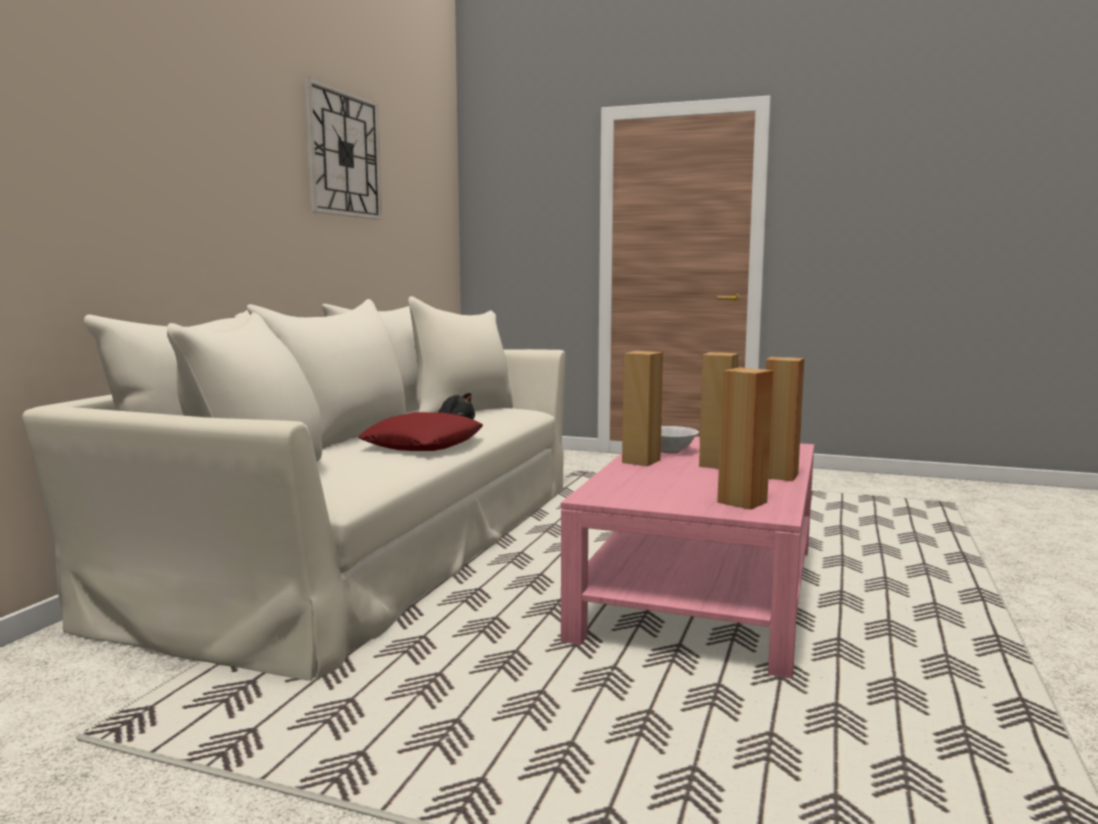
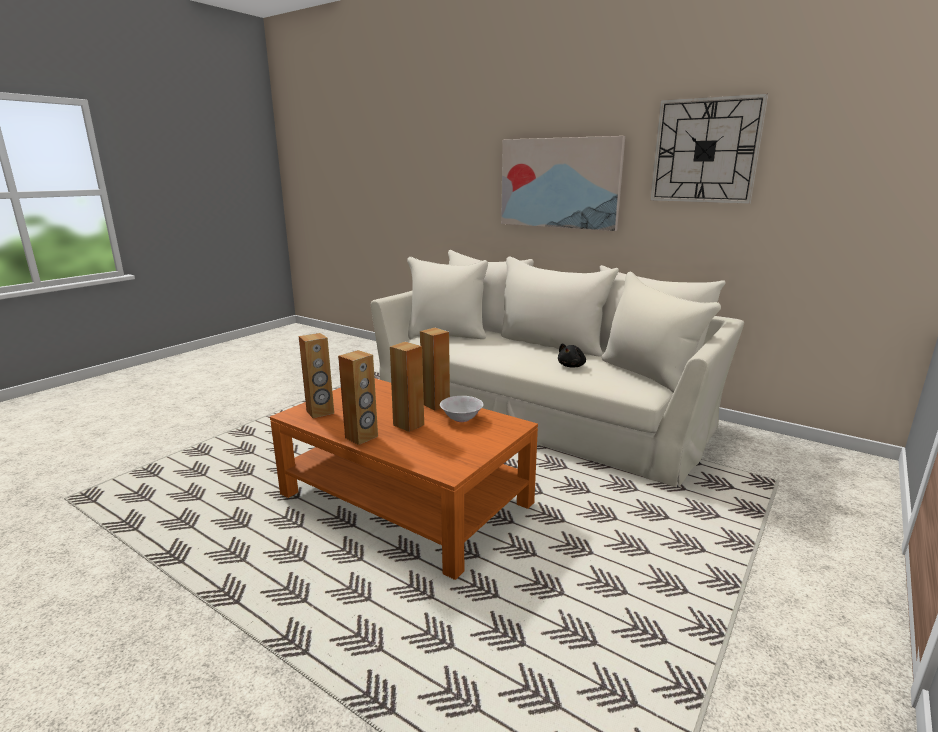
camera: 105 degrees right, 10 degrees up
red pillow [358,412,483,451] -> none
pink coffee table [561,436,814,679] -> orange coffee table [270,378,538,580]
none -> picture [501,136,625,231]

